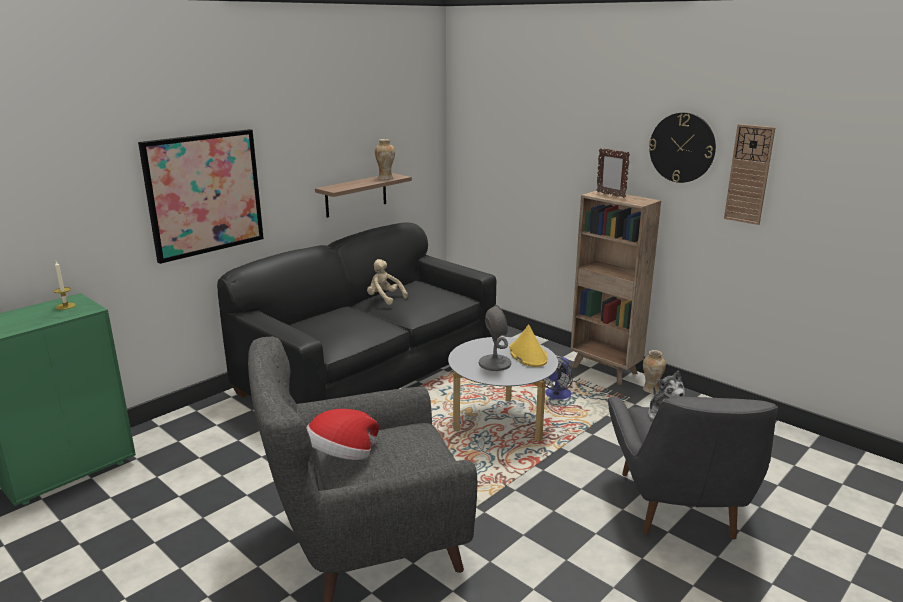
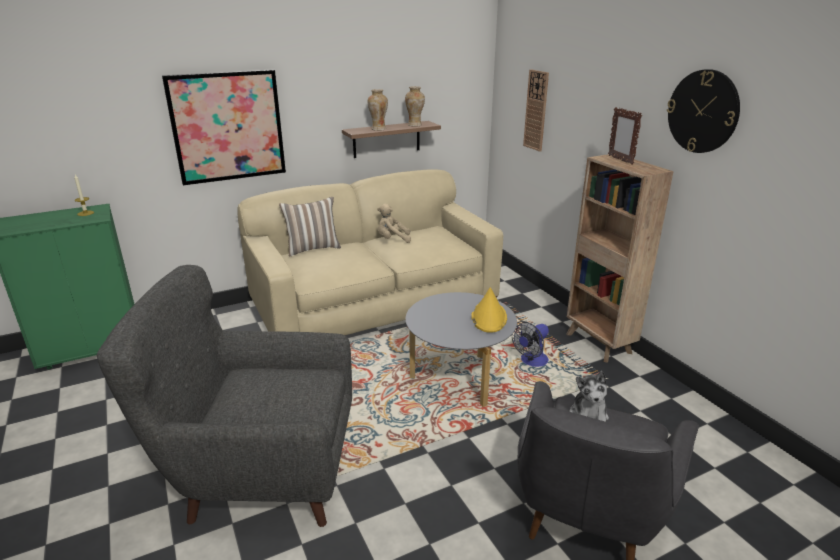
camera: 20 degrees right, 5 degrees up
black sofa [217,223,496,404] -> beige sofa [237,169,503,335]
hat [306,409,379,460] -> none
beige plush toy [367,259,408,305] -> beige plush toy turned 60 degrees counterclockwise [377,204,411,243]
grey table lamp [479,305,511,371] -> none
vase [643,350,666,394] -> vase moved to [368,89,388,131]
wall clock [724,124,776,225] -> wall clock moved to [523,69,549,152]
none -> pillow [279,197,341,256]

